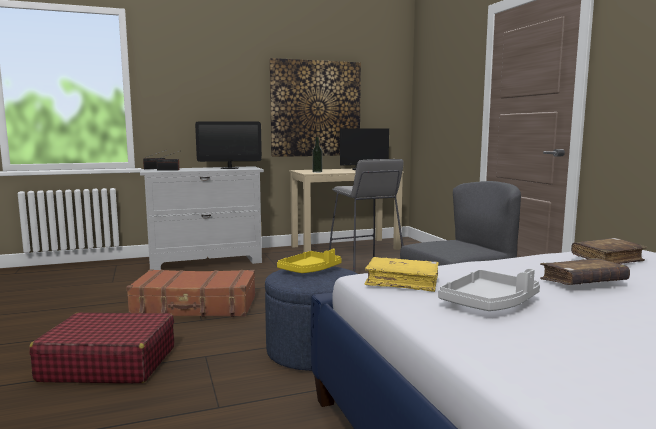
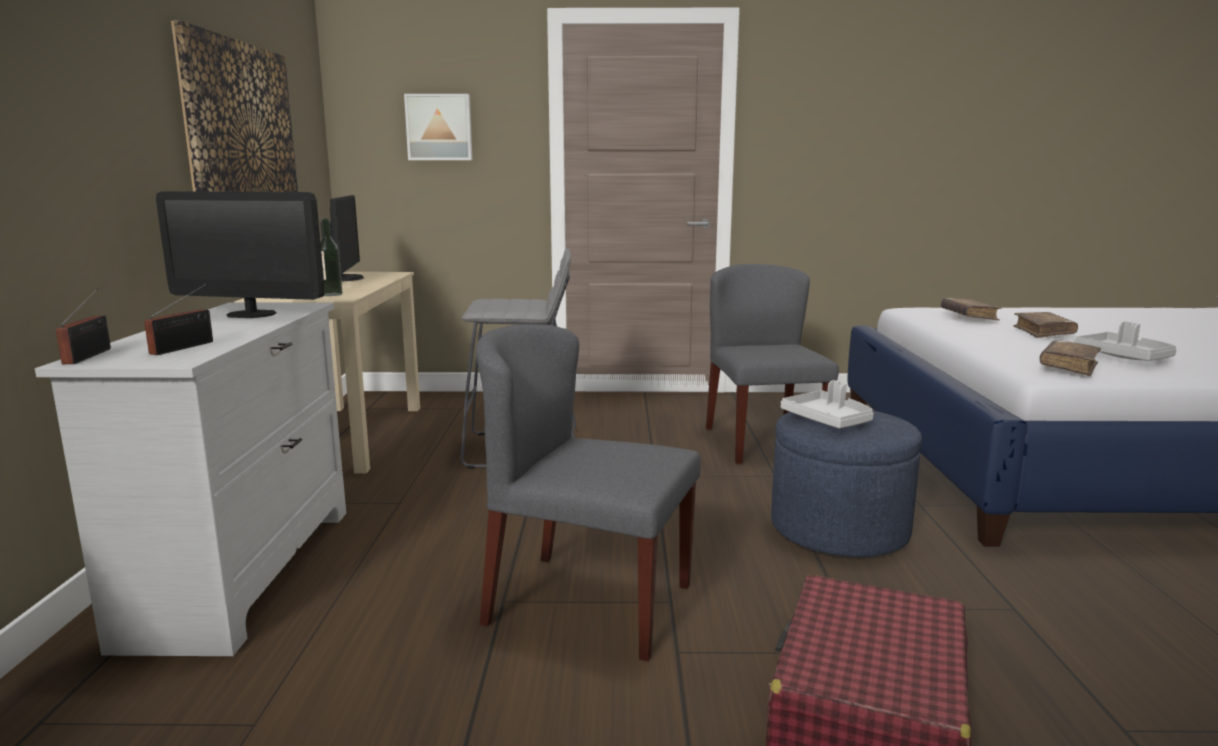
camera: 70 degrees left, 5 degrees up
brown suitcase [126,269,255,317] -> grey chair [476,324,701,661]
monitor [195,121,262,169] -> monitor turned 90 degrees clockwise [156,191,324,318]
yellow tray [277,249,342,273] -> grey tray [781,380,874,428]
yellow book [365,257,439,292] -> brown book [1040,340,1101,376]
none -> picture [404,94,473,160]

